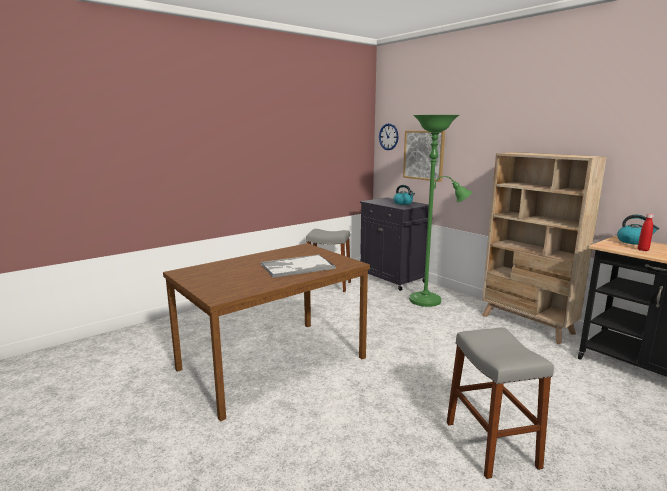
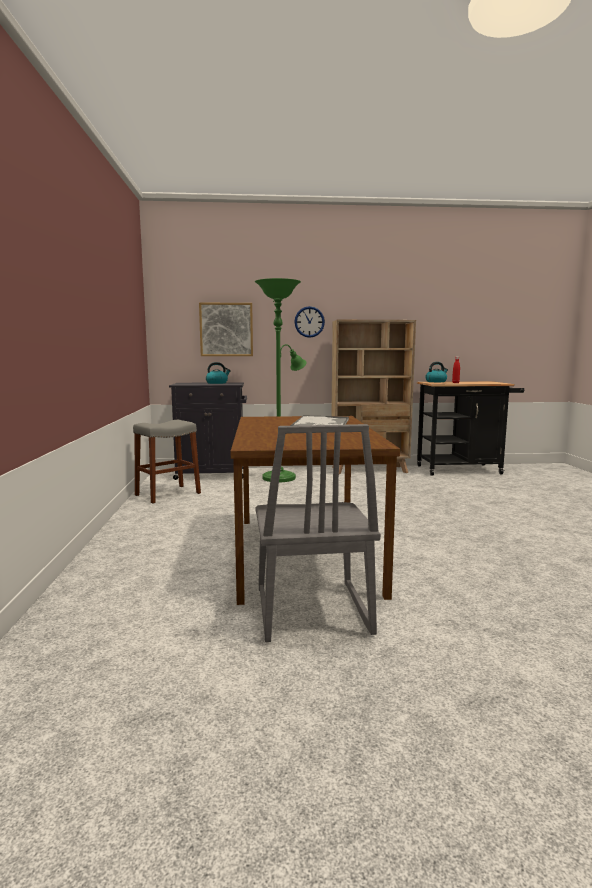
camera: 55 degrees left, 5 degrees down
wall clock [379,123,398,150] -> wall clock moved to [294,306,325,338]
grey stool [447,328,554,479] -> none
none -> grey chair [256,424,381,642]

